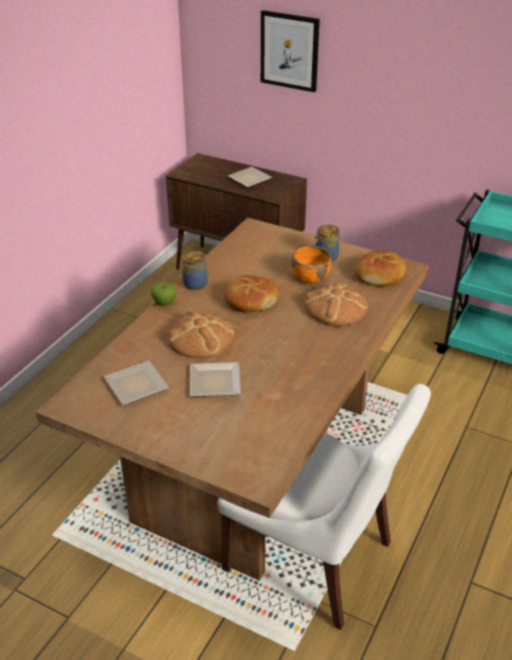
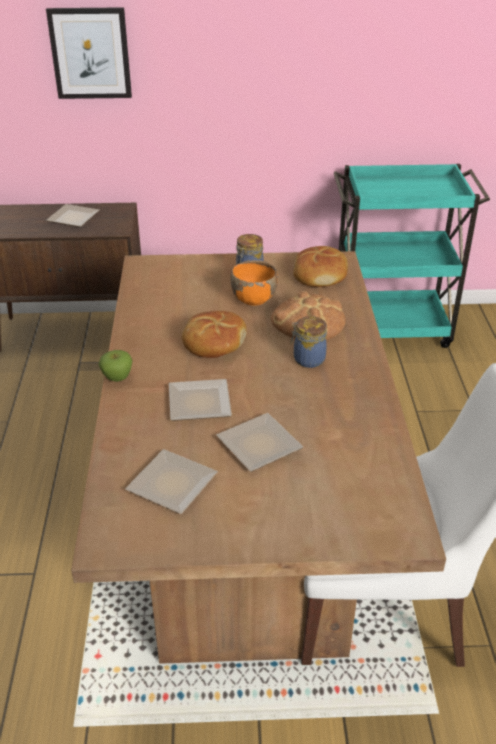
camera: 30 degrees left, 0 degrees up
bread [168,310,235,358] -> plate [169,379,232,421]
jar [182,251,208,290] -> jar moved to [290,316,327,368]

